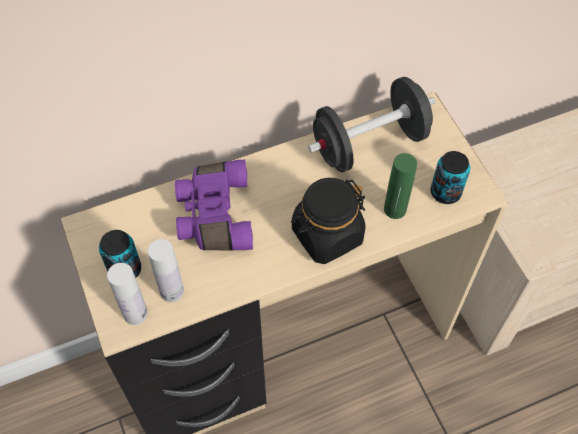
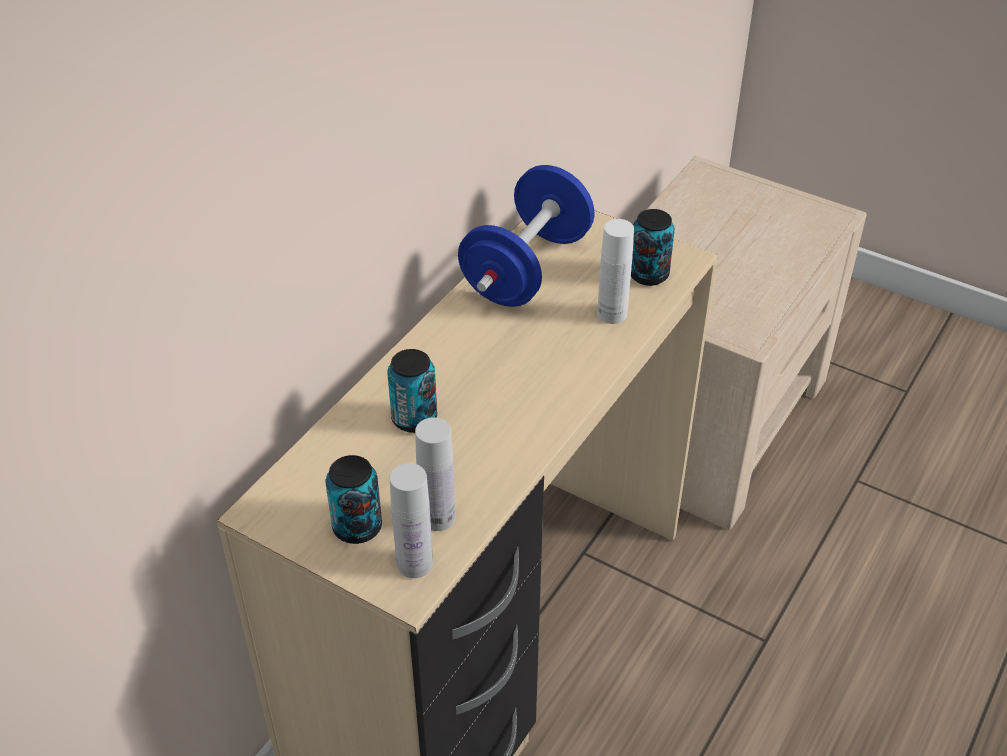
camera: 35 degrees left, 15 degrees down
purple binoculars [175,160,253,250] -> can [387,349,437,433]
black jar [291,178,366,264] -> none
black dumbbell [308,77,435,172] -> blue dumbbell [458,165,595,307]
green bottle [384,153,417,219] -> white bottle [597,219,634,324]

